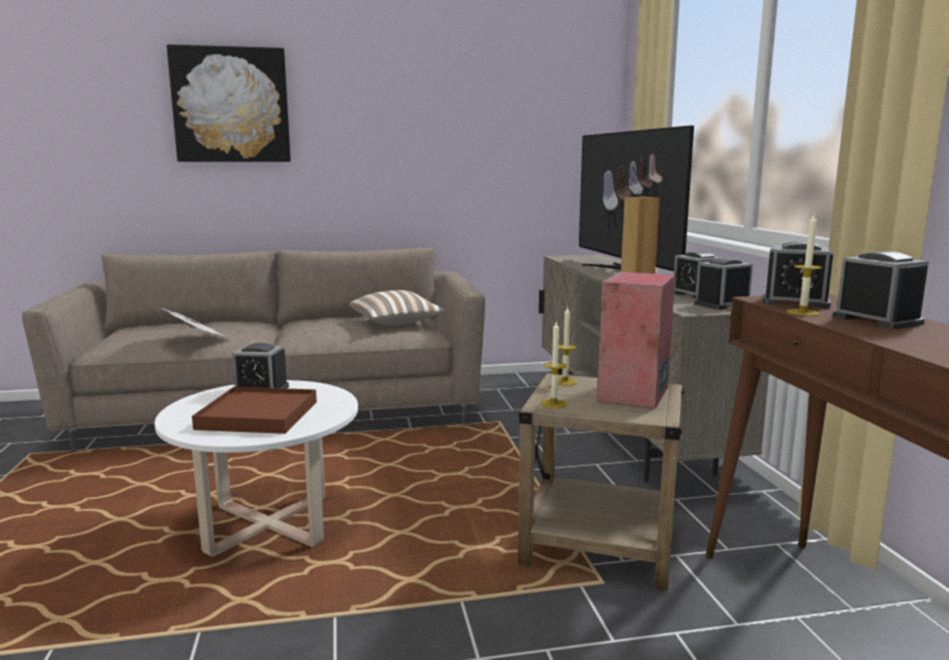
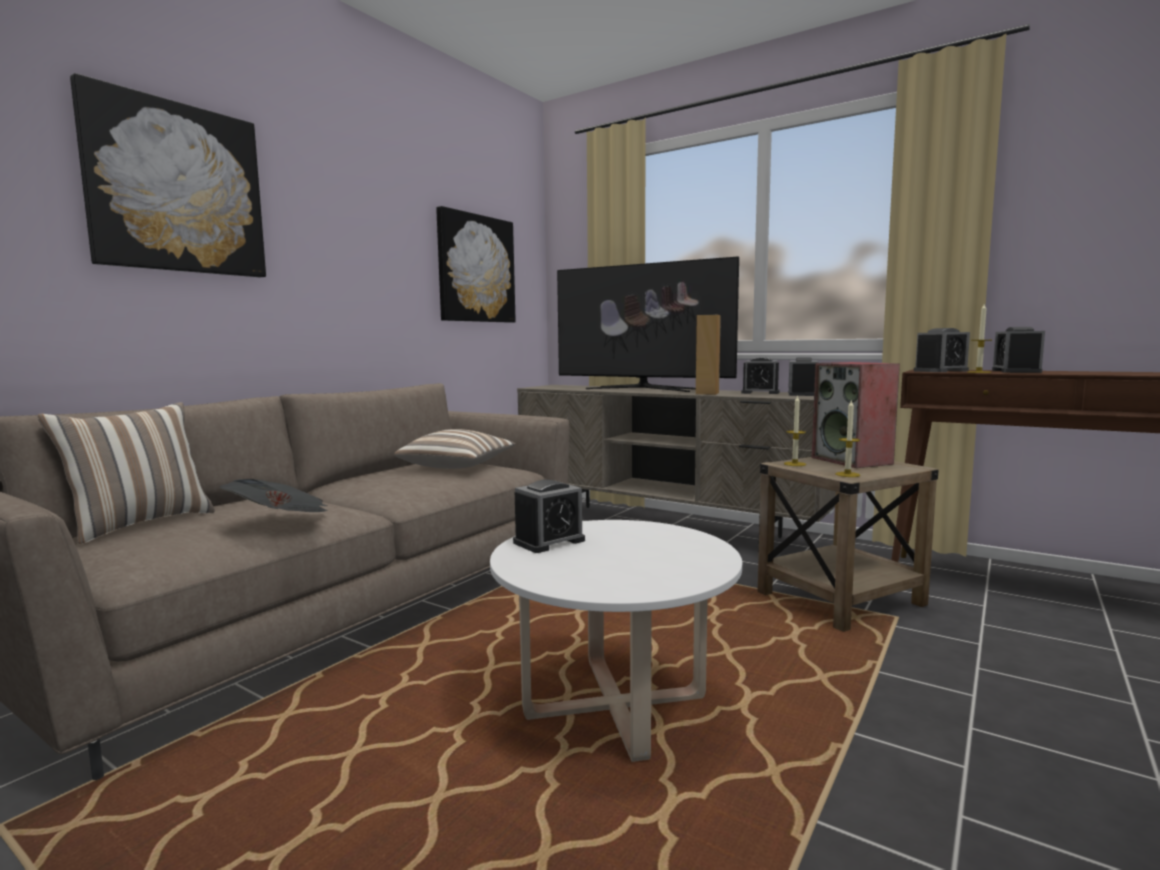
camera: 45 degrees left, 5 degrees down
brown tray [192,387,317,434] -> none
alarm clock [833,252,929,329] -> alarm clock turned 90 degrees counterclockwise [992,327,1045,373]
none -> pillow [37,402,215,544]
none -> picture [436,206,516,323]

